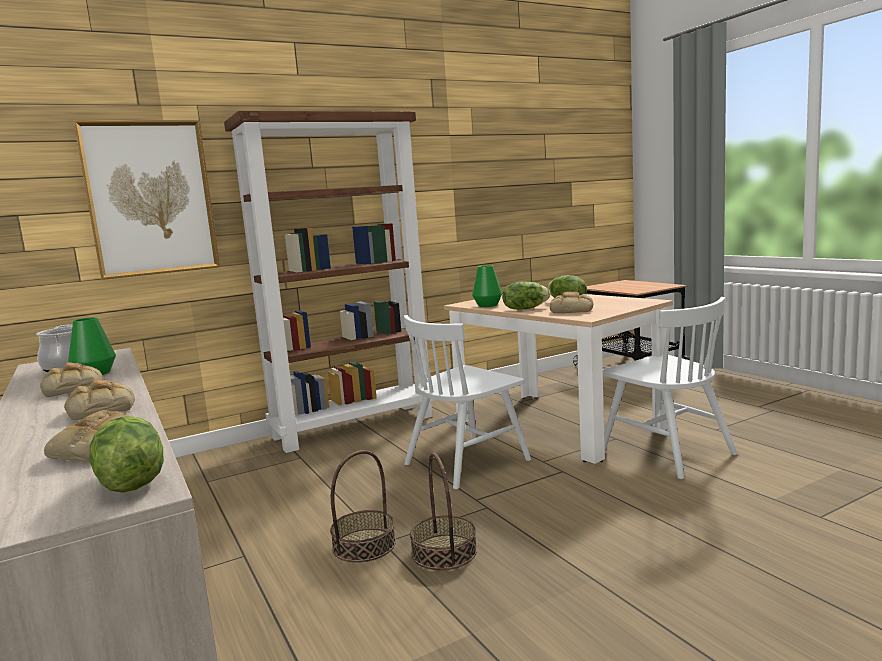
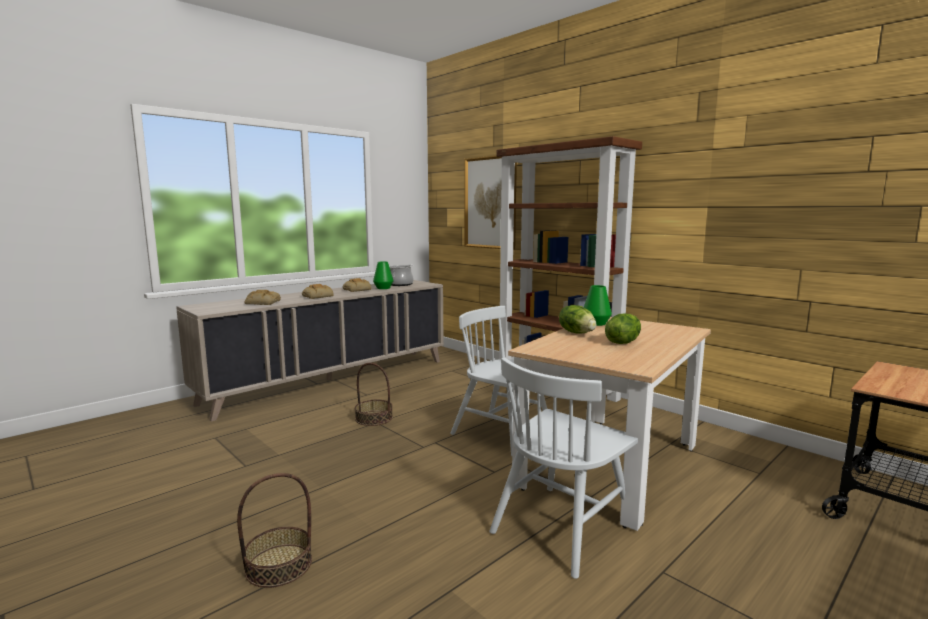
camera: 75 degrees right, 0 degrees up
lettuce [89,416,164,493] -> none
basket [410,453,477,570] -> basket moved to [237,473,312,588]
bread [550,292,593,313] -> none

